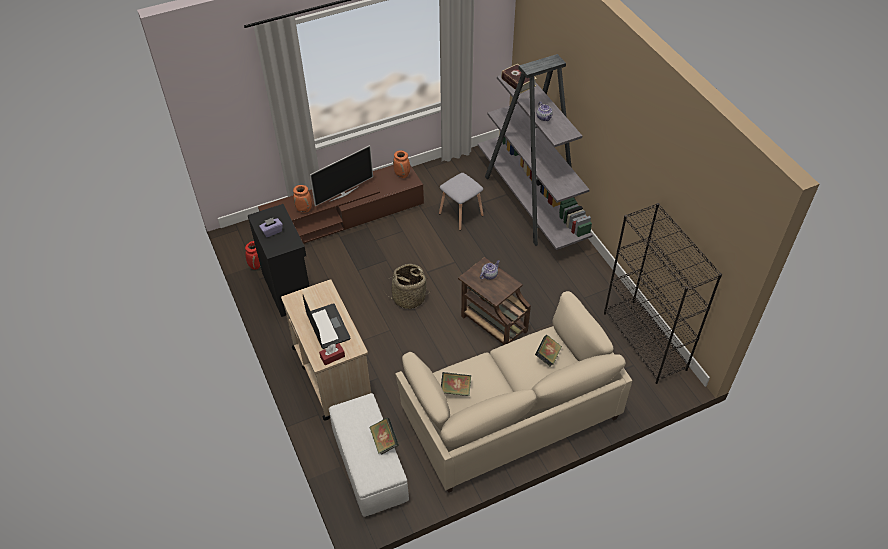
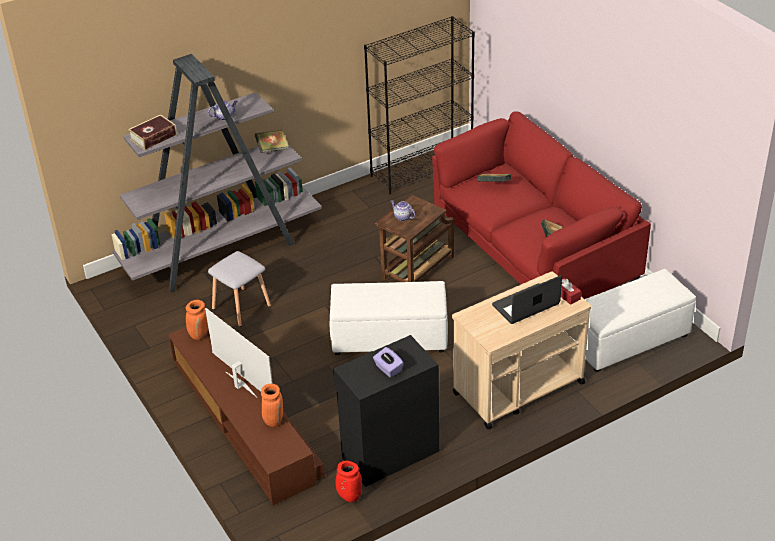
camera: 95 degrees left, 10 degrees down
book [370,418,399,455] -> book moved to [255,130,289,153]
basket [383,264,427,309] -> white ottoman [330,281,448,355]
beige sofa [395,291,632,493] -> red sofa [432,111,651,299]

